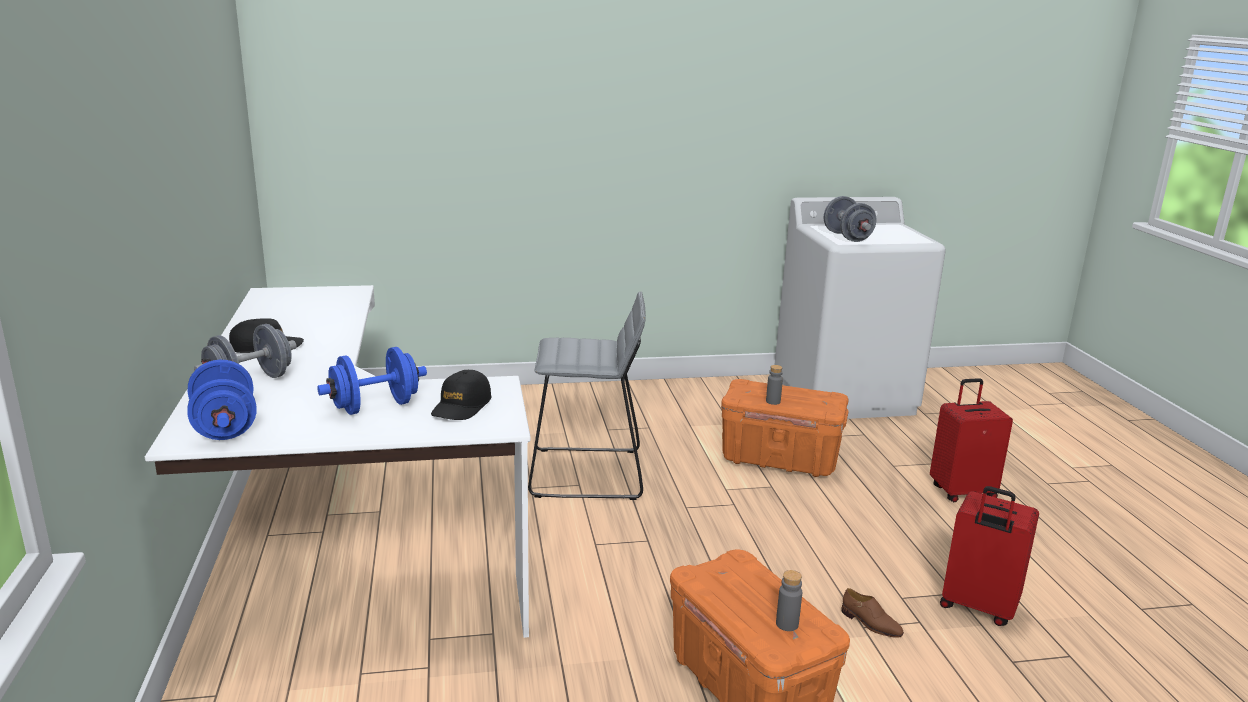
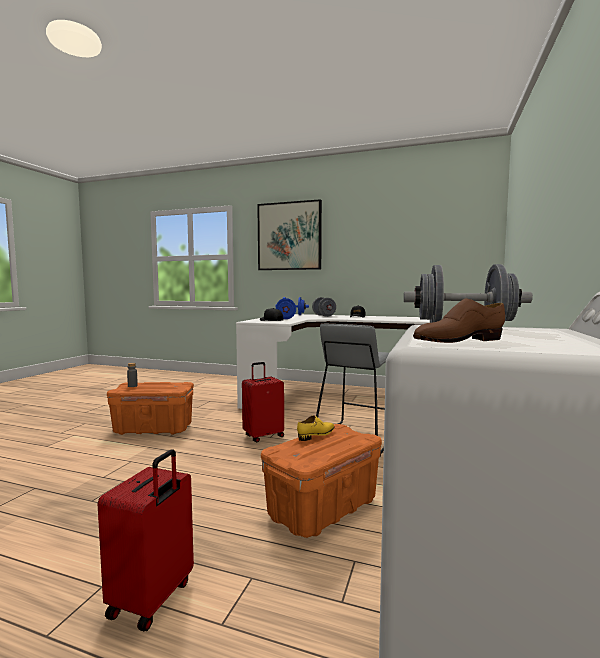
camera: 120 degrees right, 15 degrees down
grey bottle [766,365,783,405] -> yellow shoe [297,415,335,441]
brown shoe [841,588,904,638] -> brown shoe moved to [413,299,505,343]
red suitcase [940,486,1039,626] -> red suitcase moved to [242,362,284,442]
none -> picture [257,199,322,270]

